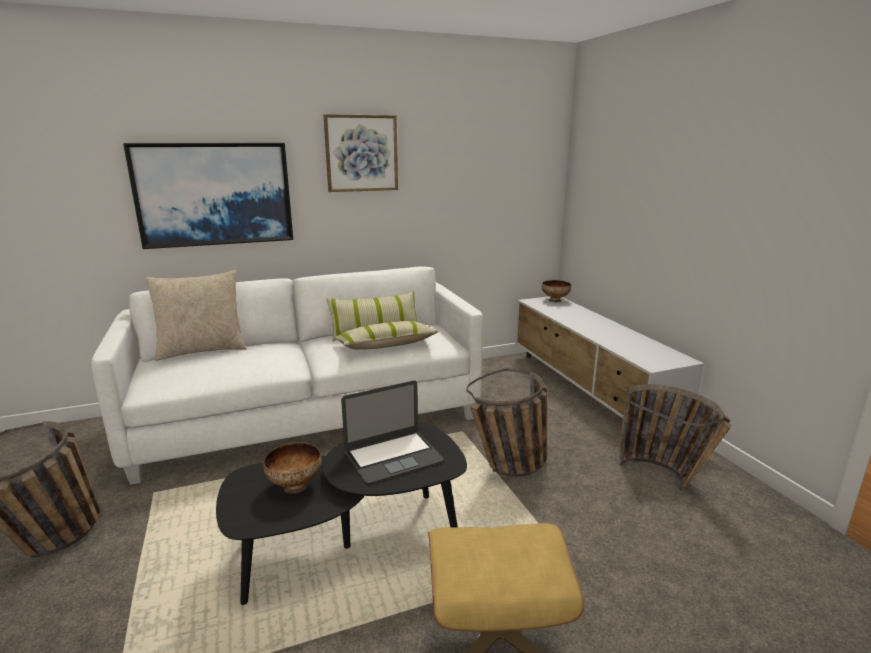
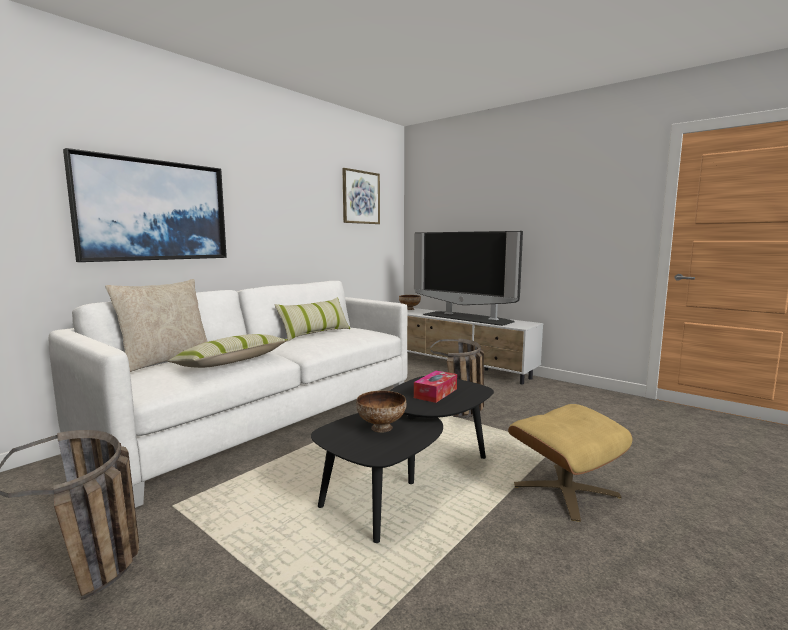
camera: 30 degrees left, 10 degrees down
picture [323,114,398,192] -> picture moved to [342,168,380,224]
pillow [334,321,438,350] -> pillow moved to [167,334,288,368]
laptop [341,381,444,484] -> tissue box [414,371,457,403]
basket [619,384,731,491] -> none
none -> television [414,231,523,326]

